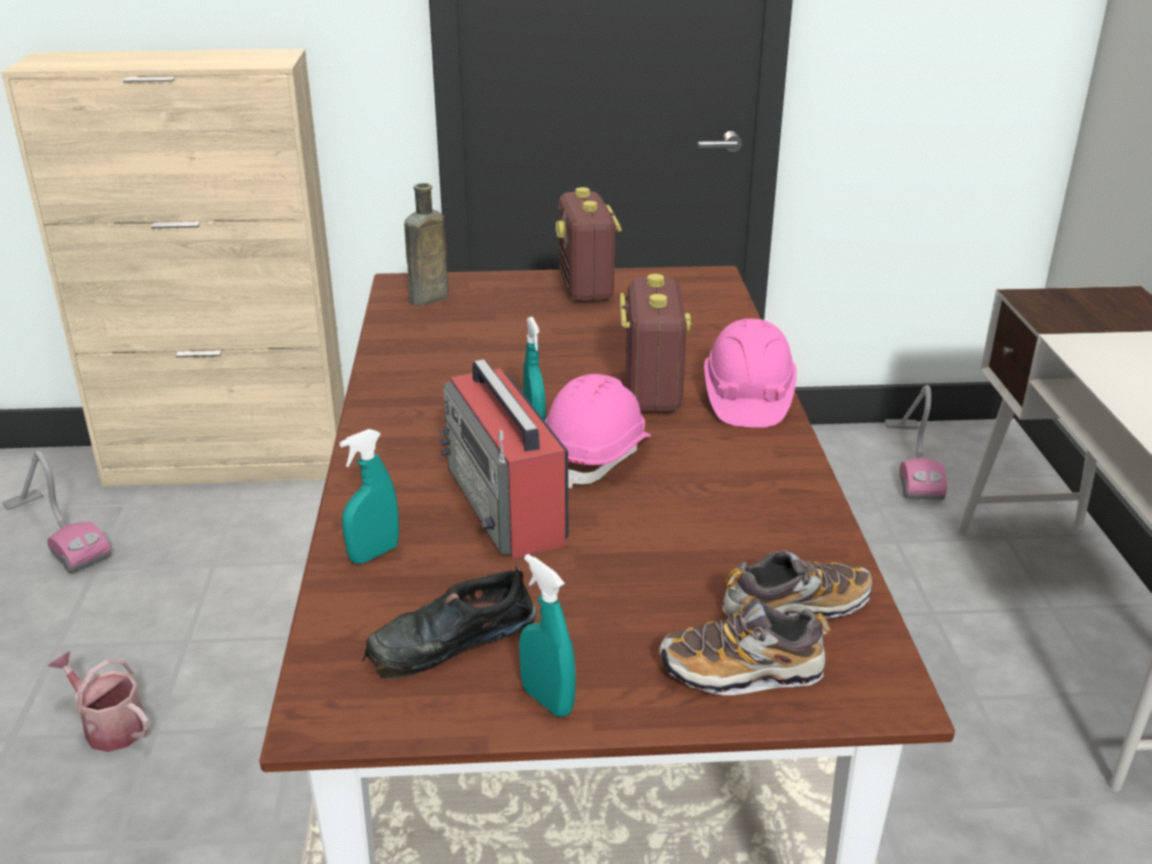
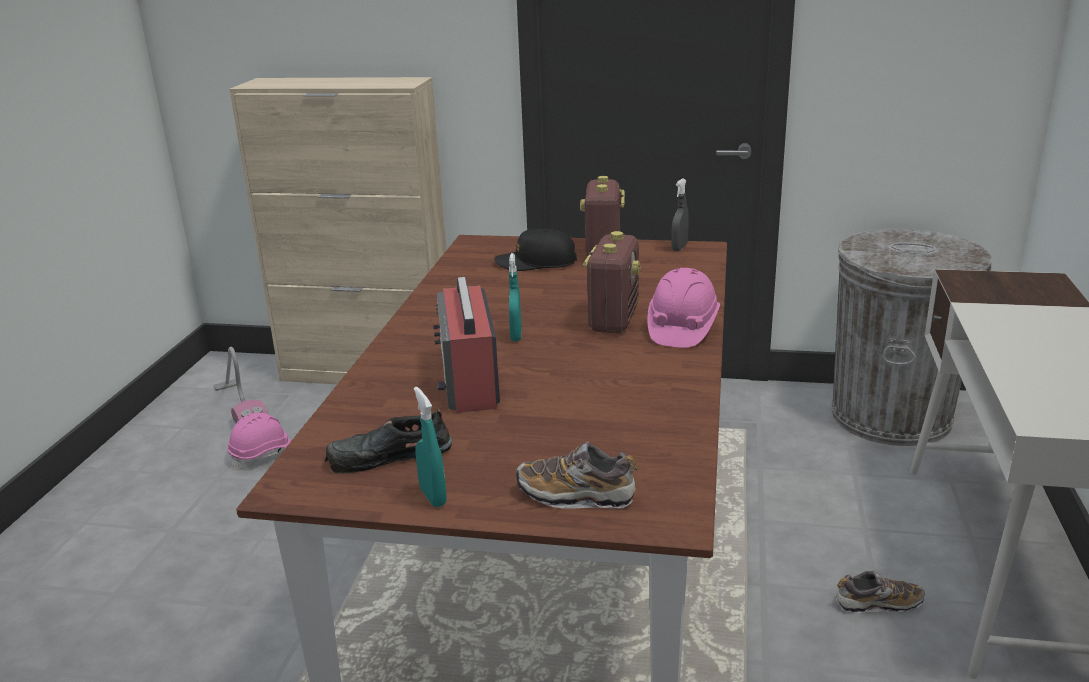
camera: 15 degrees right, 5 degrees down
watering can [48,651,150,752] -> none
turquoise spray bottle [339,429,399,564] -> none
brown bottle [404,183,449,306] -> none
pink hard hat [545,374,651,489] -> pink hard hat moved to [227,413,292,470]
shoe [722,550,873,619] -> shoe moved to [836,570,925,613]
vacuum cleaner [885,385,947,500] -> grey trash can [831,229,992,446]
none -> black cap [494,229,577,271]
none -> grey spray bottle [671,179,689,251]

